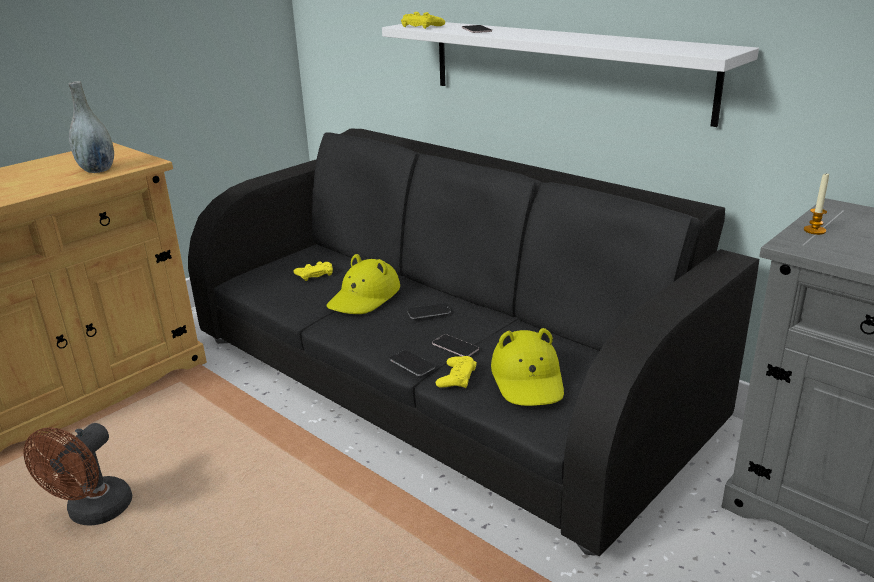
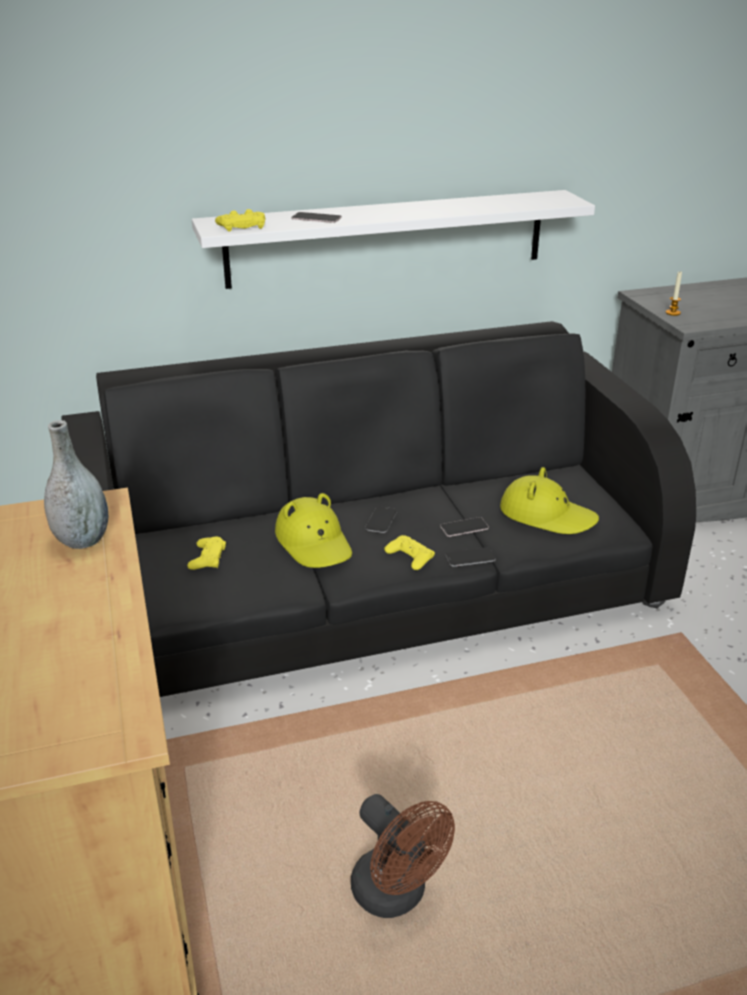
camera: 60 degrees left, 5 degrees up
yellow game controller [436,356,477,388] -> yellow game controller moved to [384,535,435,570]

